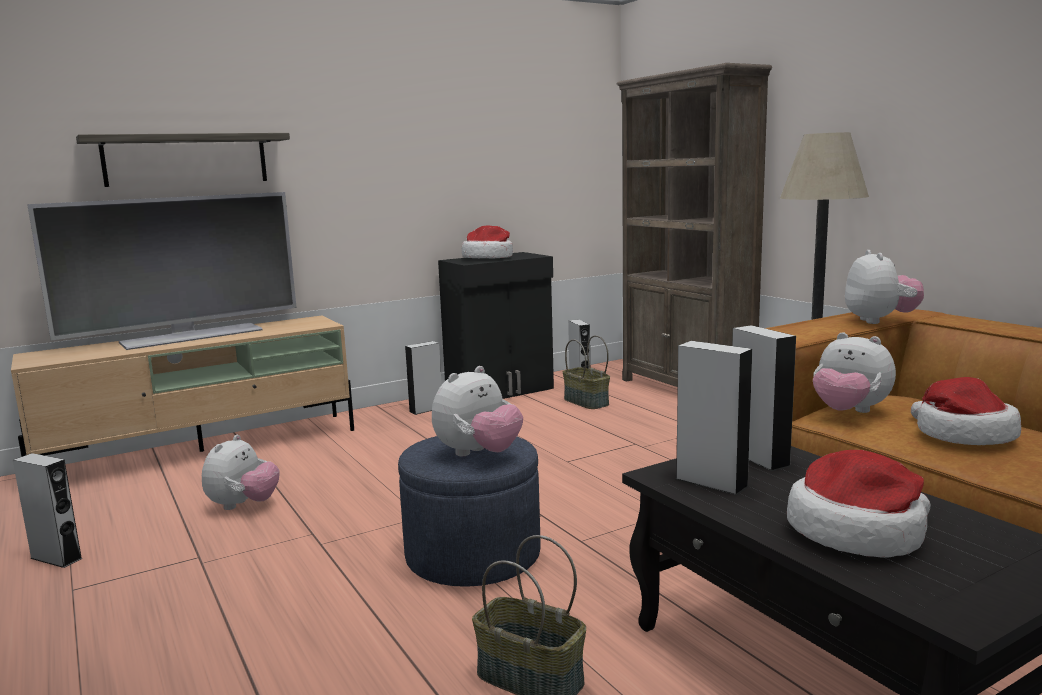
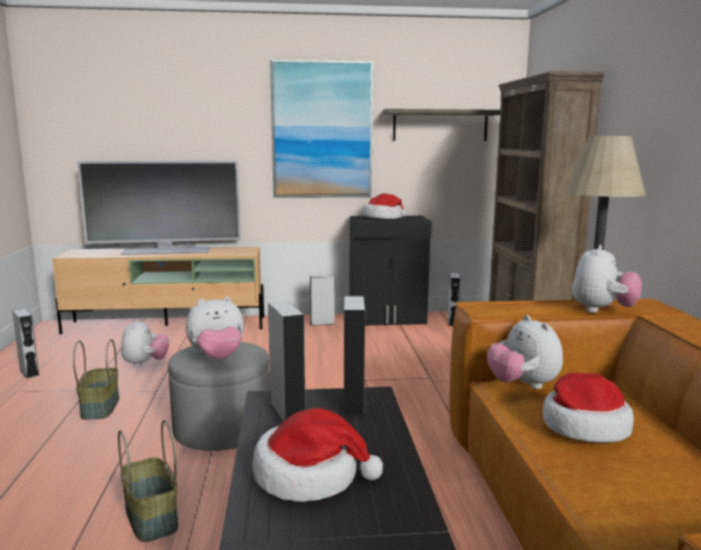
camera: 25 degrees right, 0 degrees up
shelf [76,133,290,187] -> shelf moved to [382,109,500,141]
plush toy [202,435,280,510] -> plush toy turned 45 degrees counterclockwise [121,318,169,367]
blue ottoman [398,436,541,587] -> grey ottoman [168,342,270,451]
basket [563,335,610,409] -> basket moved to [73,339,119,420]
none -> picture [270,59,373,198]

